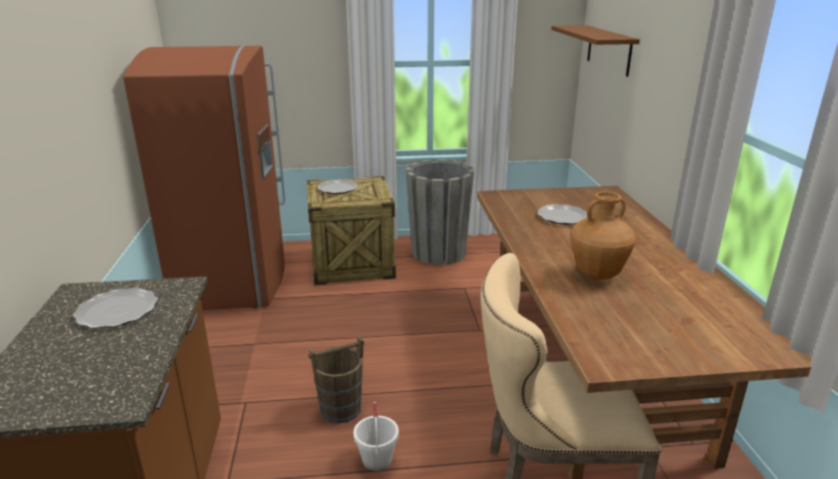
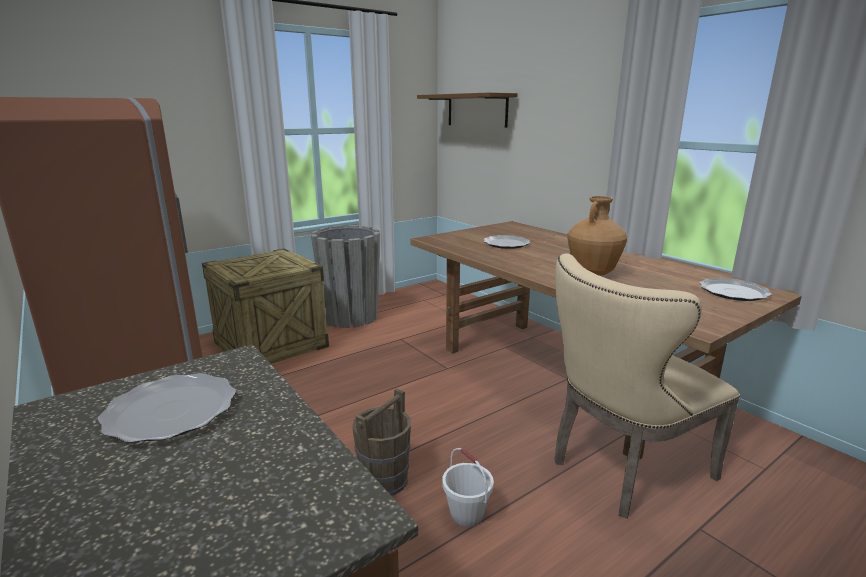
camera: 30 degrees left, 5 degrees down
plate [318,179,358,194] -> plate moved to [699,278,772,301]

